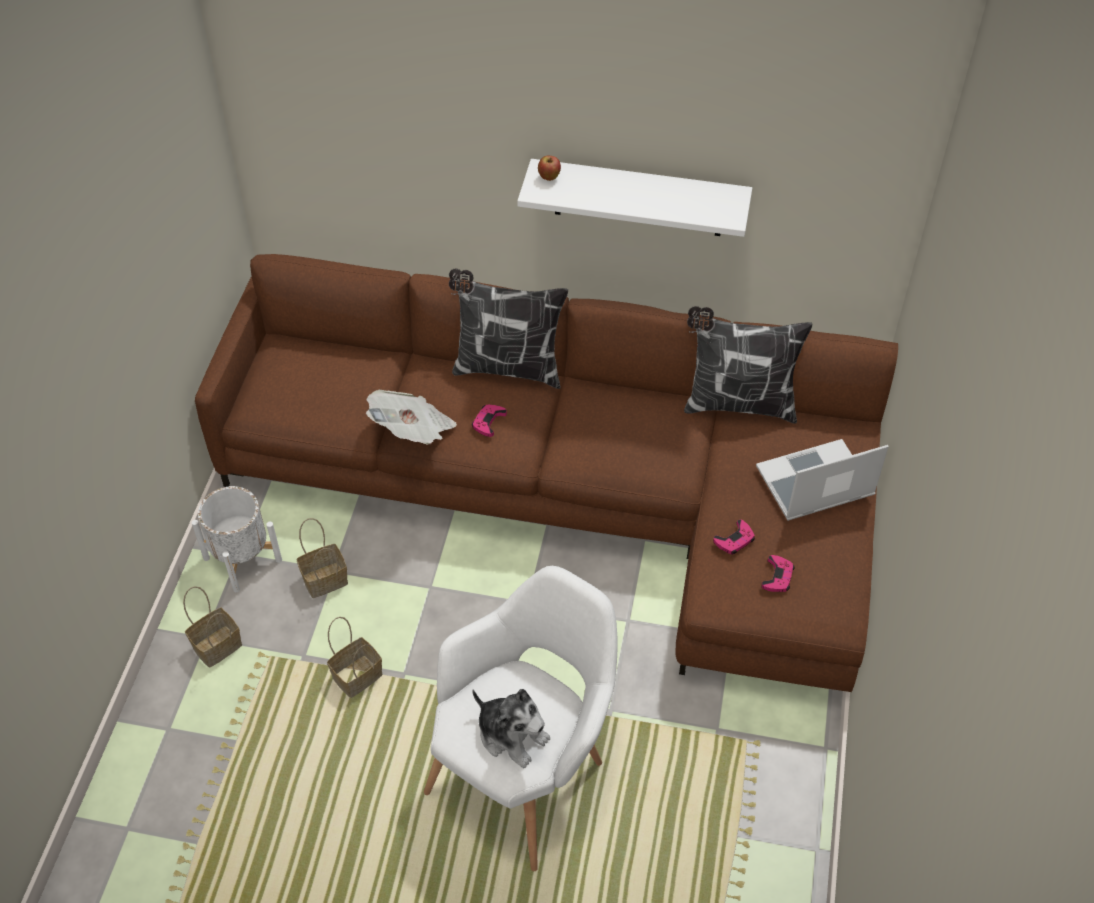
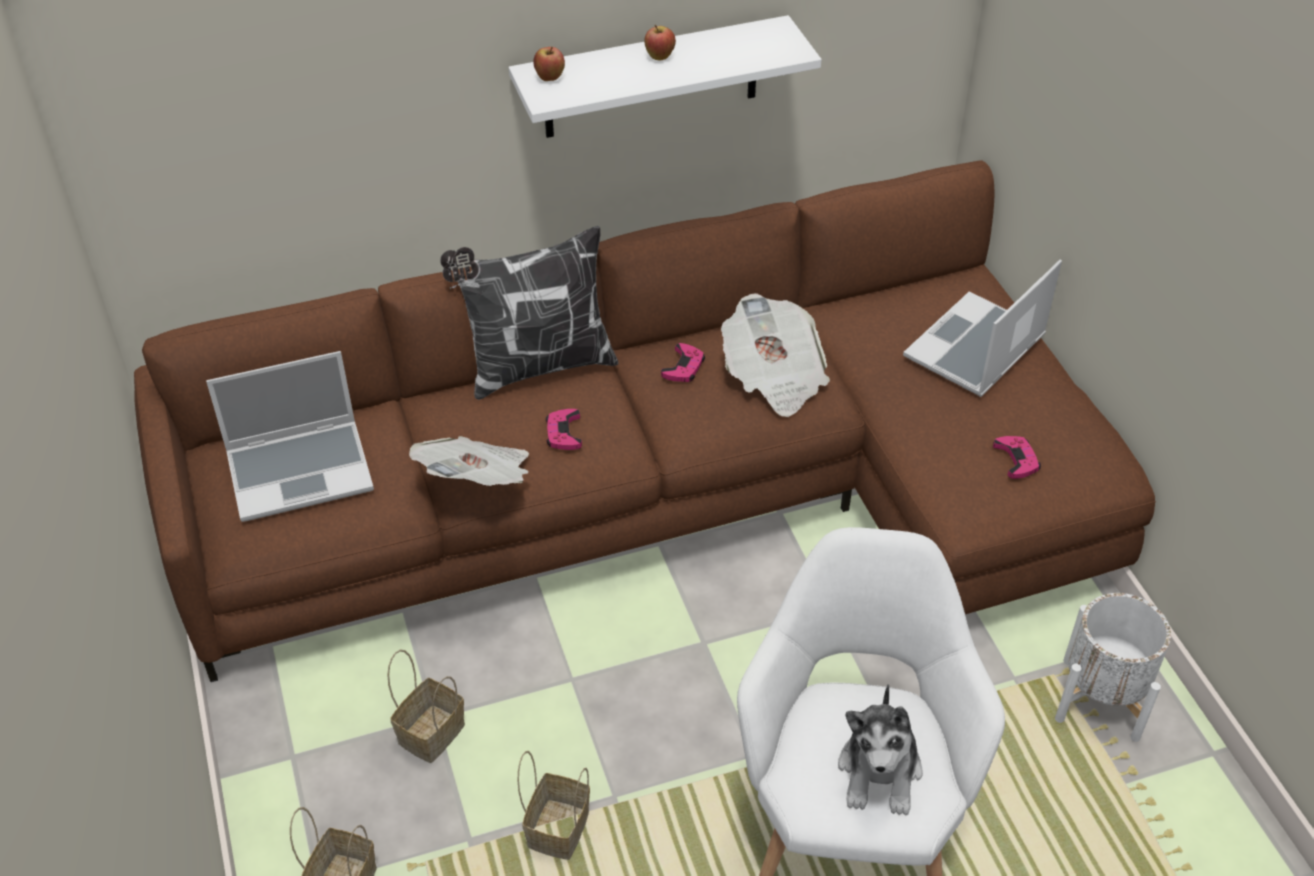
camera: 30 degrees left, 5 degrees down
white planter [192,486,282,592] -> white planter moved to [1055,593,1171,742]
plush toy [472,689,550,768] -> plush toy turned 90 degrees clockwise [838,684,923,816]
pillow [684,306,813,424] -> none
pink game controller [713,520,755,555] -> pink game controller moved to [661,343,705,382]
none -> laptop [206,351,374,522]
none -> apple [644,25,676,61]
none -> newspaper [721,293,830,417]

